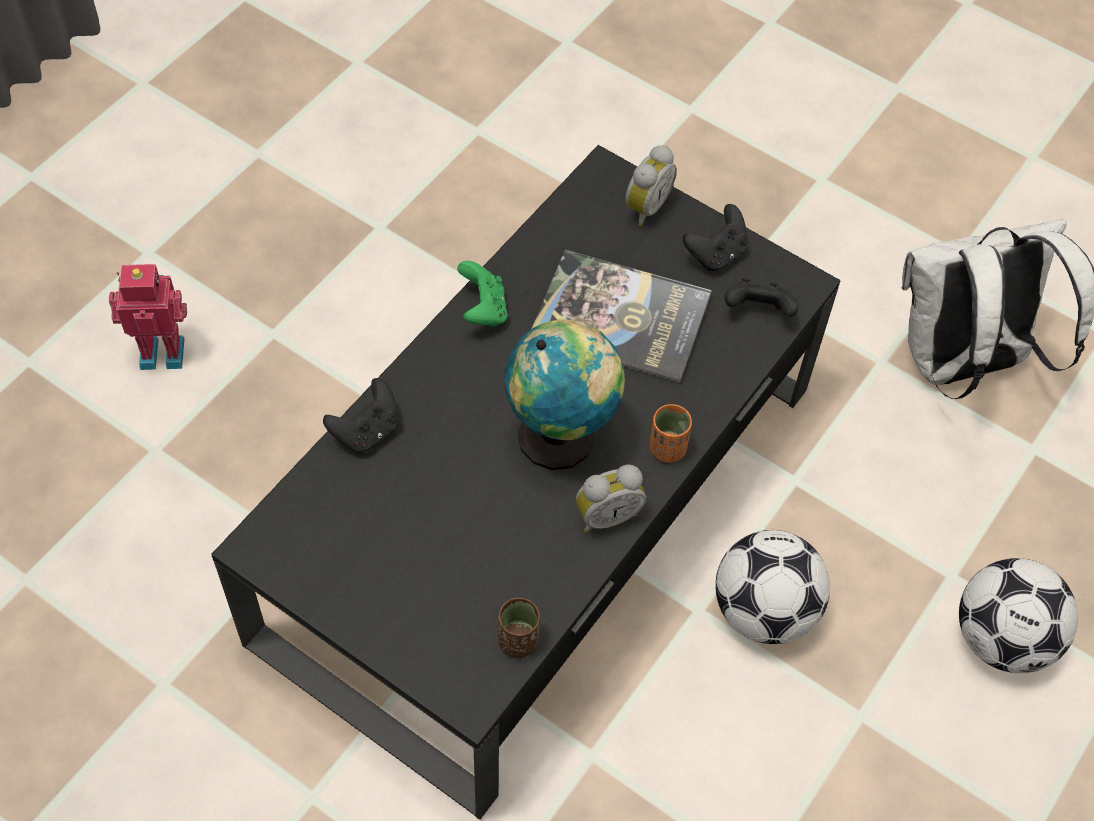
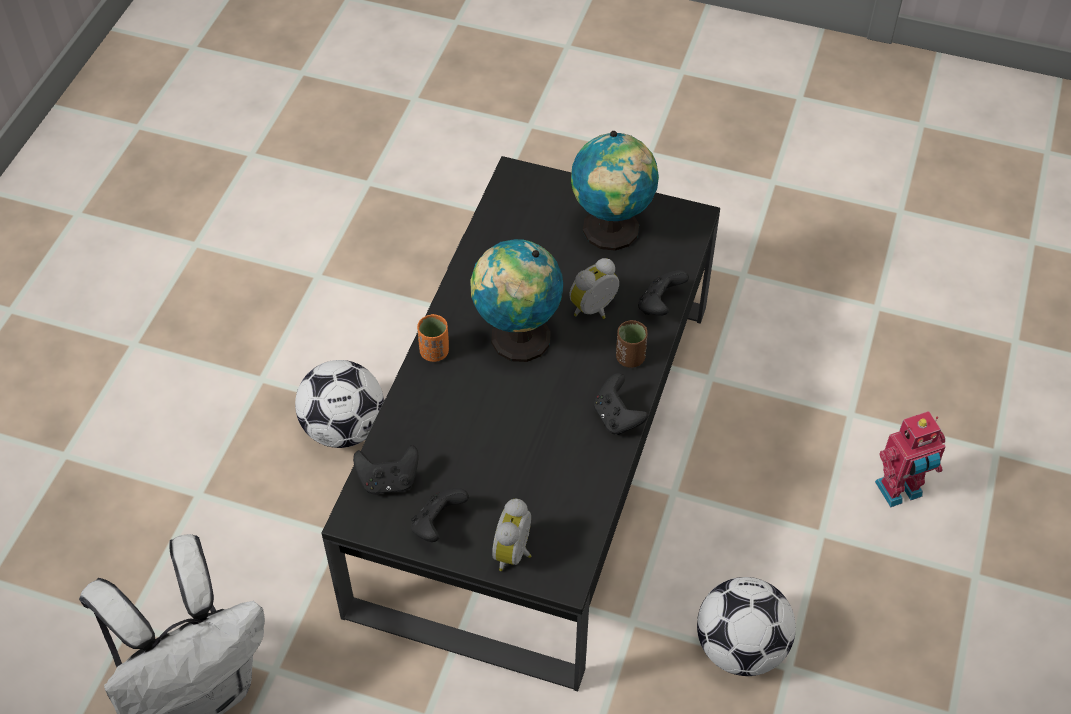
camera: 165 degrees right, 5 degrees down
green game controller [457,261,507,327] -> black game controller [594,373,648,435]
brown cup [498,597,540,658] -> brown cup moved to [616,320,648,368]
book [531,250,712,382] -> none
alarm clock [576,465,646,533] -> alarm clock moved to [569,258,619,319]
football [959,558,1078,673] -> football moved to [697,577,796,676]
none -> globe [571,131,659,251]

